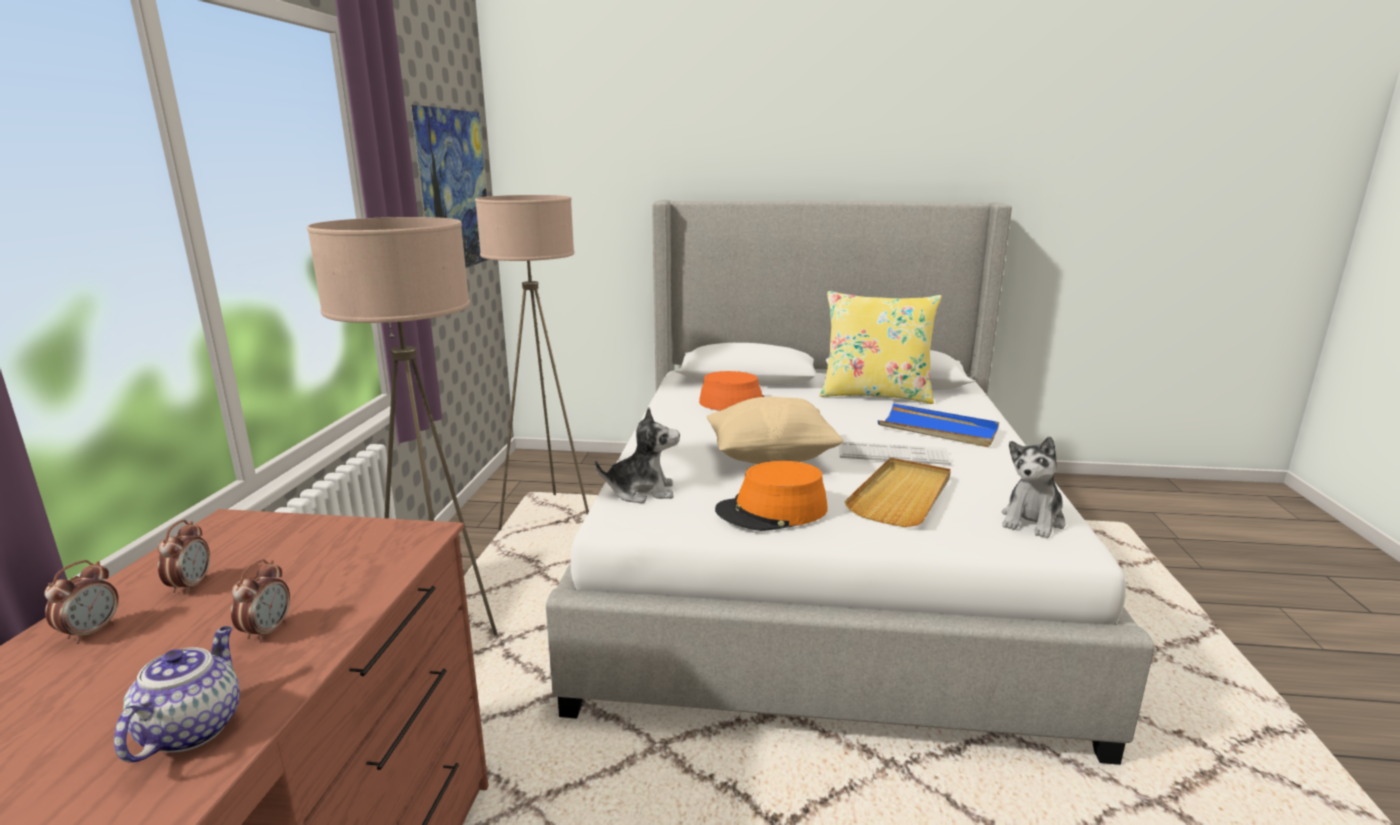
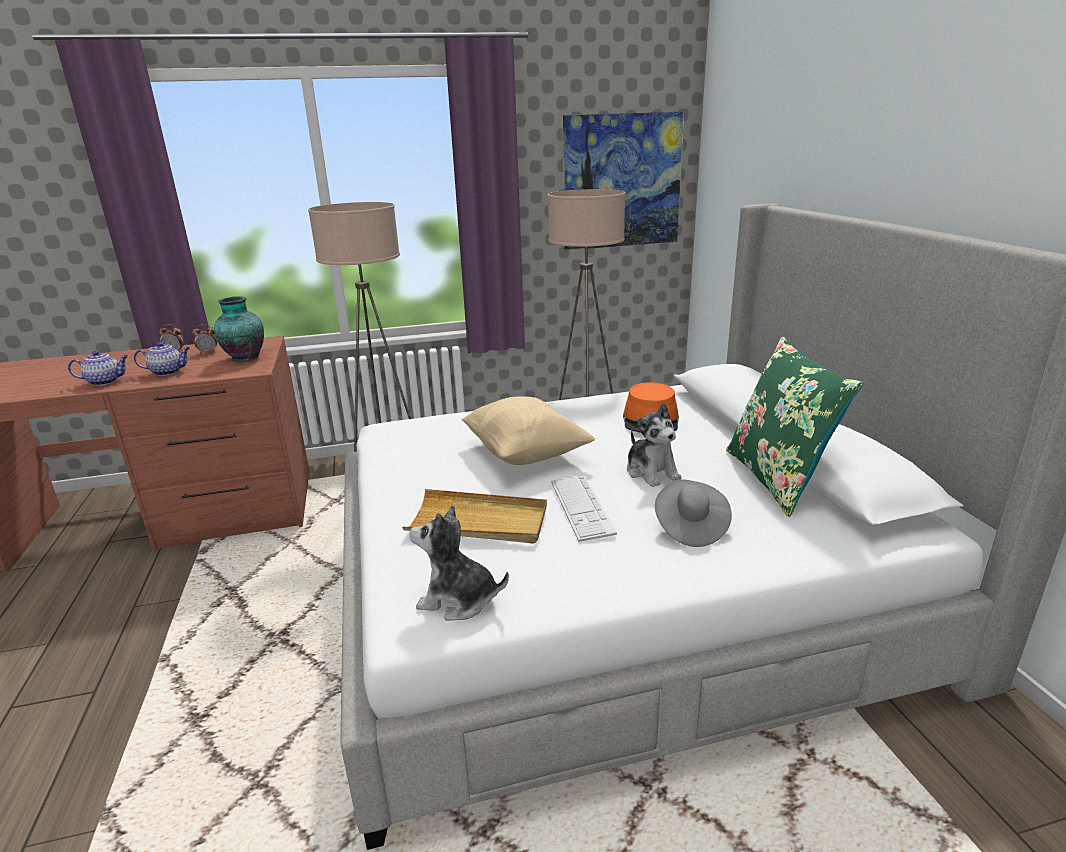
camera: 70 degrees right, 5 degrees up
alarm clock [231,559,290,643] -> teapot [134,342,190,376]
plush toy [595,407,680,503] -> plush toy moved to [627,403,682,487]
orange hat [715,461,828,531] -> none
yellow pillow [819,291,942,404] -> green pillow [726,337,863,517]
blue tray [878,403,999,447] -> grey hat [655,479,732,547]
none -> vase [214,296,264,362]

